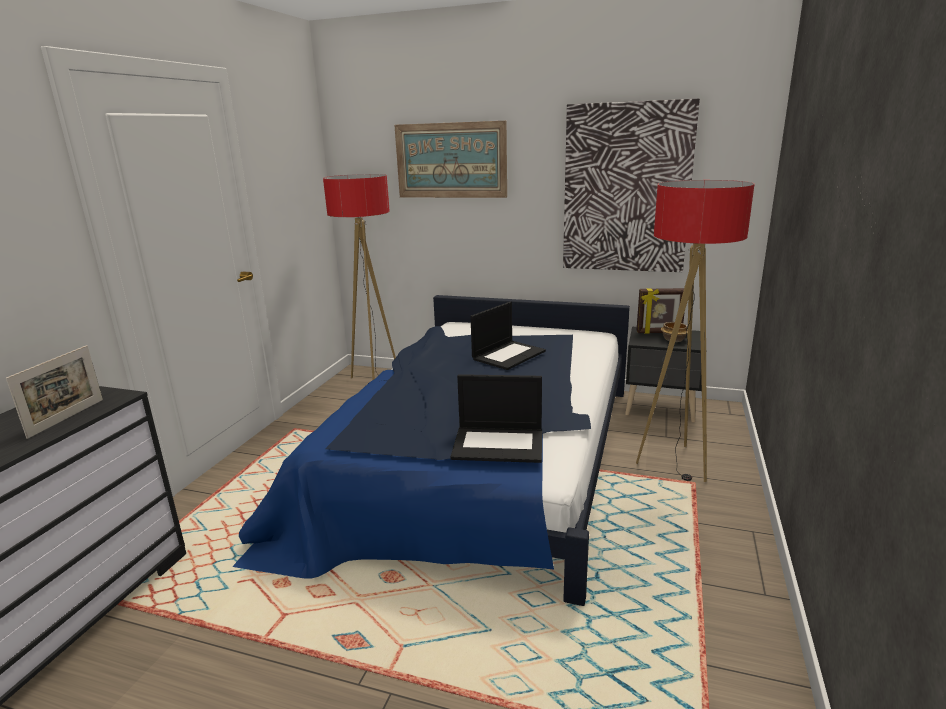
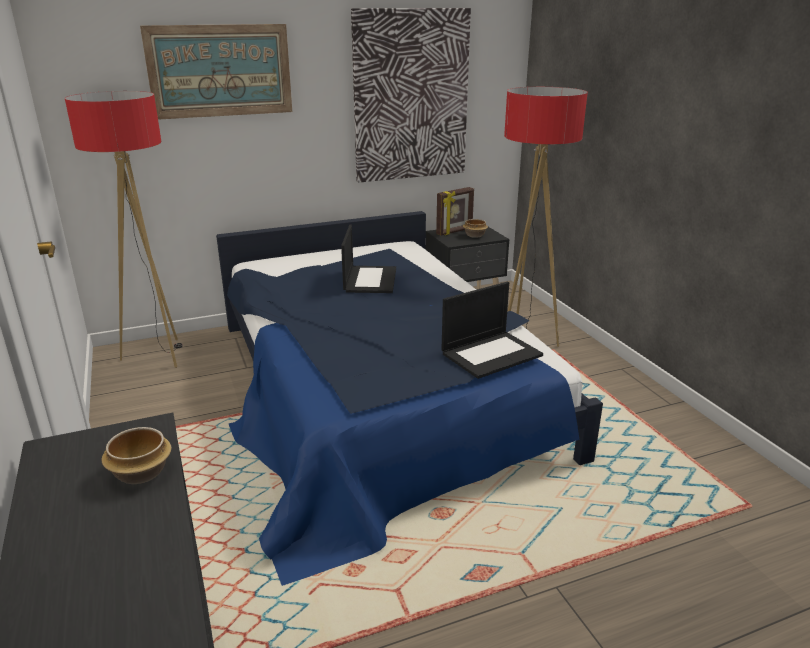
camera: 40 degrees left, 5 degrees up
picture frame [6,345,103,439] -> bowl [101,427,171,484]

